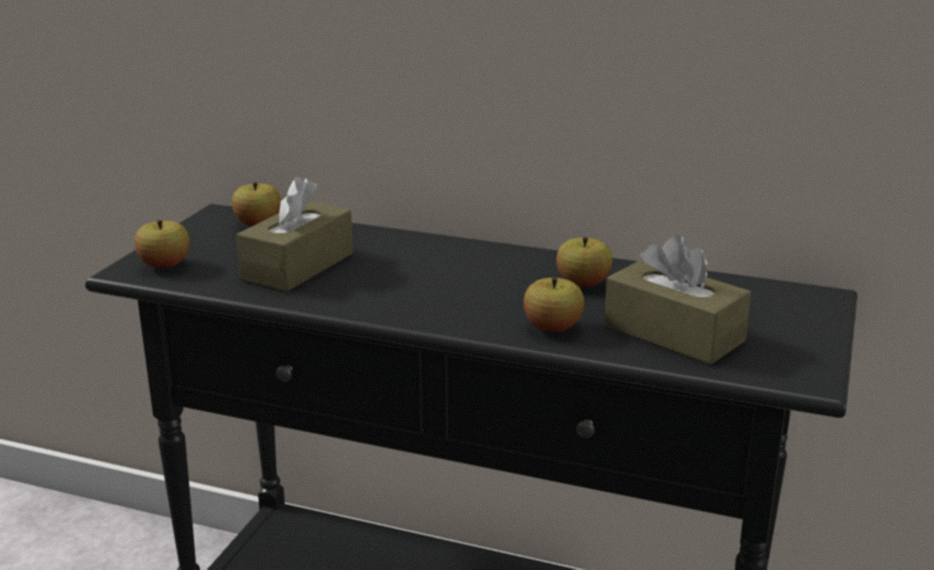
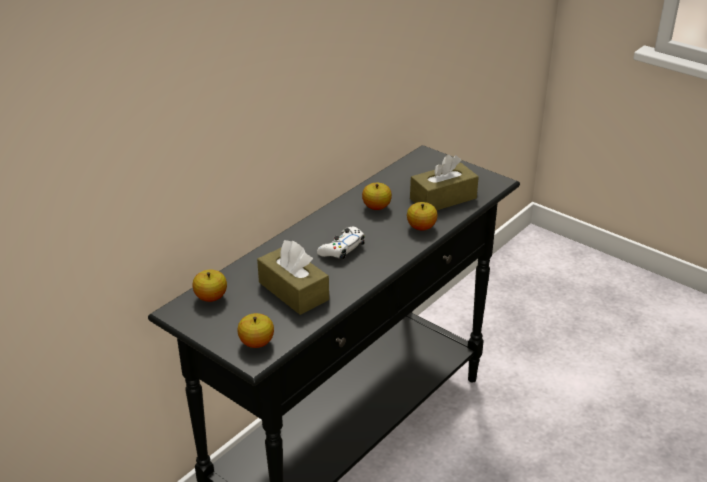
camera: 70 degrees left, 10 degrees up
none -> white game controller [317,226,365,259]

